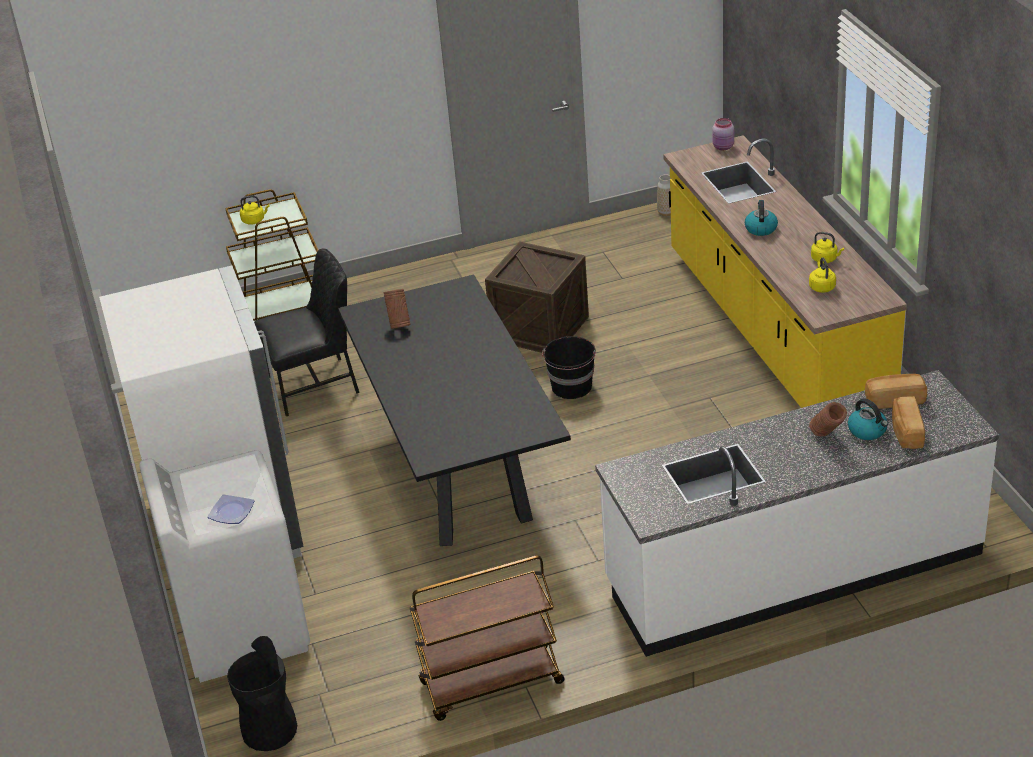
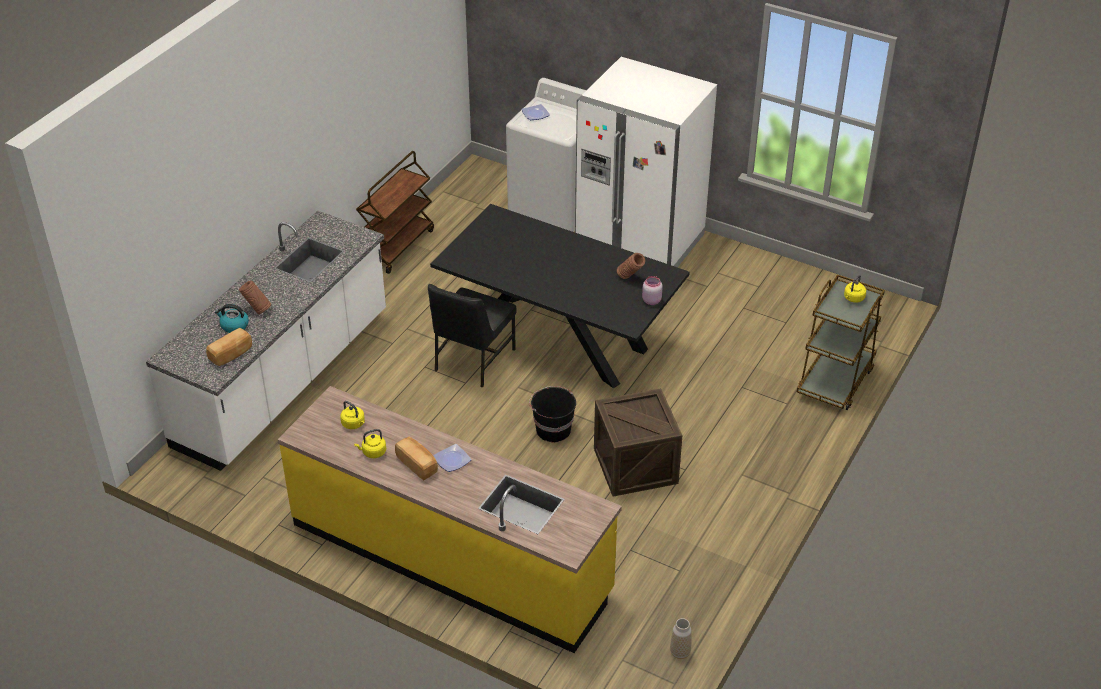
camera: 135 degrees right, 5 degrees up
black trash can [227,636,297,751] -> none
black chair [254,249,360,416] -> black chair moved to [428,284,517,388]
pink jar [713,118,734,150] -> pink jar moved to [642,276,663,305]
kettle [745,200,778,236] -> plate [433,444,472,472]
bread [892,396,925,449] -> bread moved to [395,437,438,481]

